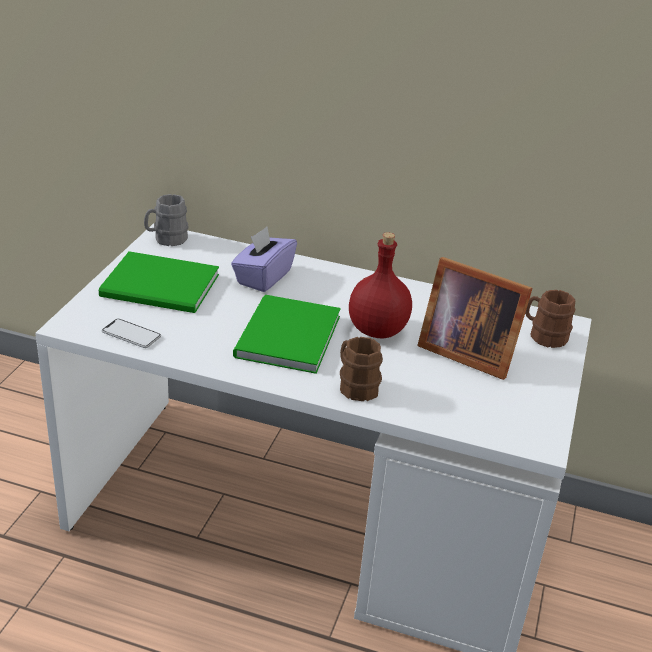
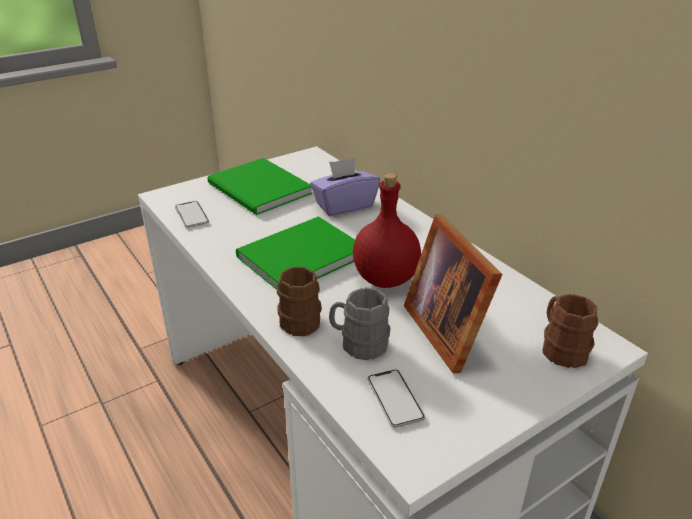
camera: 40 degrees right, 0 degrees up
grey mug [144,194,188,246] -> grey mug moved to [329,287,390,360]
none -> phone [367,370,425,428]

